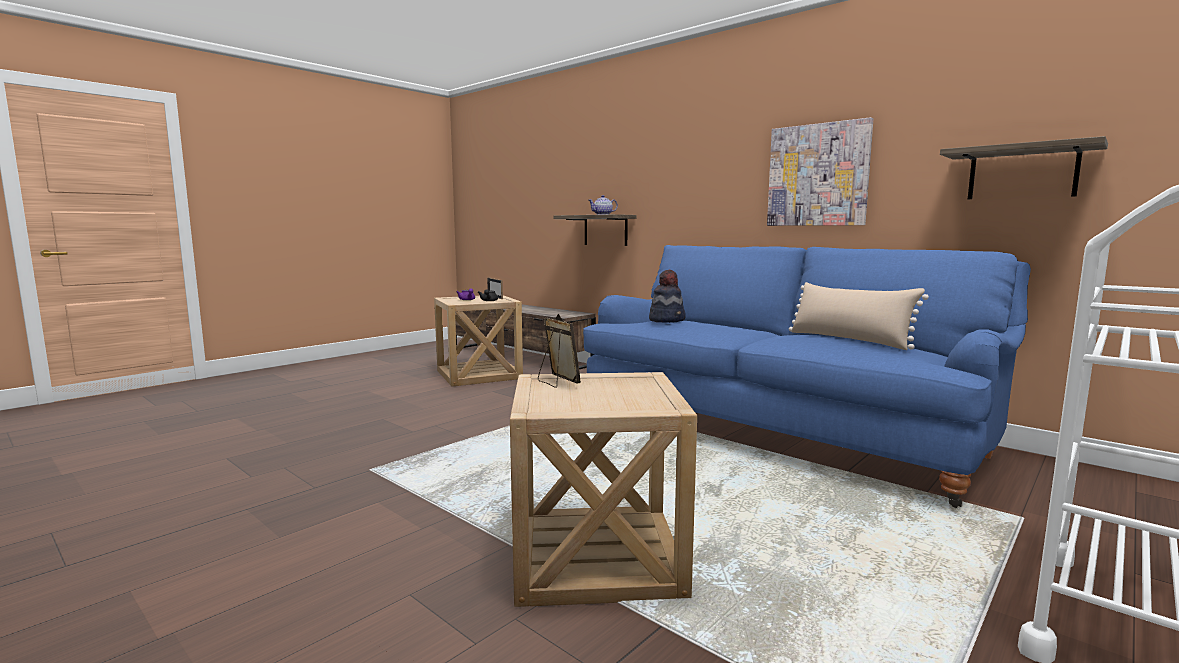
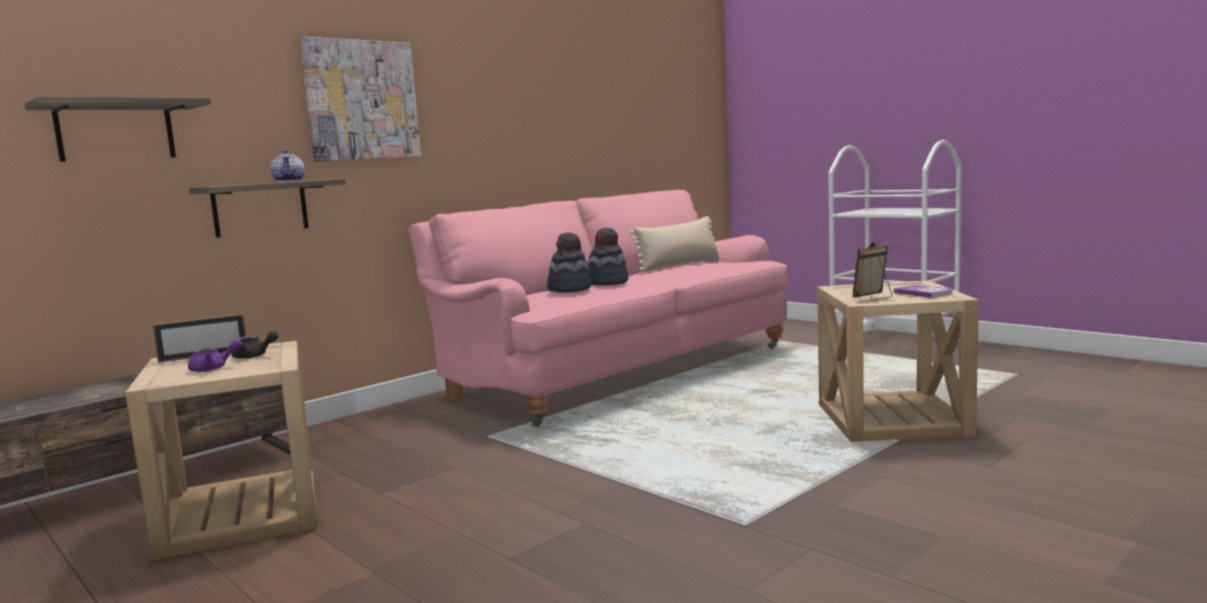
camera: 85 degrees left, 0 degrees up
blue sofa [583,245,1031,508] -> pink sofa [408,190,788,427]
picture [767,117,873,226] -> picture moved to [300,37,421,161]
shelf [940,136,1108,199] -> shelf moved to [24,96,211,162]
none -> hat [588,228,629,286]
none -> book [894,284,953,298]

